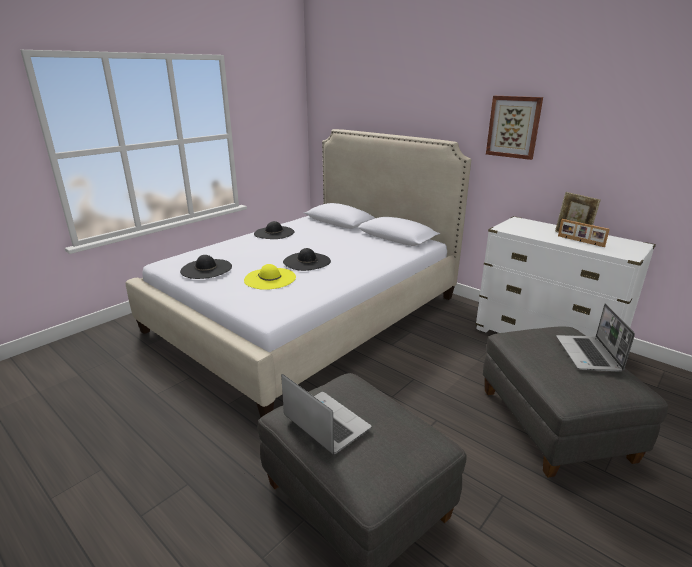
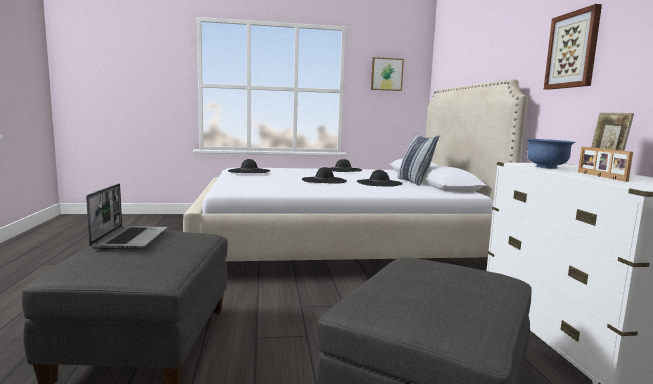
camera: 40 degrees right, 15 degrees down
yellow hat [244,264,296,290] -> none
laptop [556,303,635,372] -> none
none -> black hat [357,170,403,187]
none -> picture [371,57,404,91]
none -> pillow [398,133,439,186]
none -> blue bowl [526,139,576,169]

